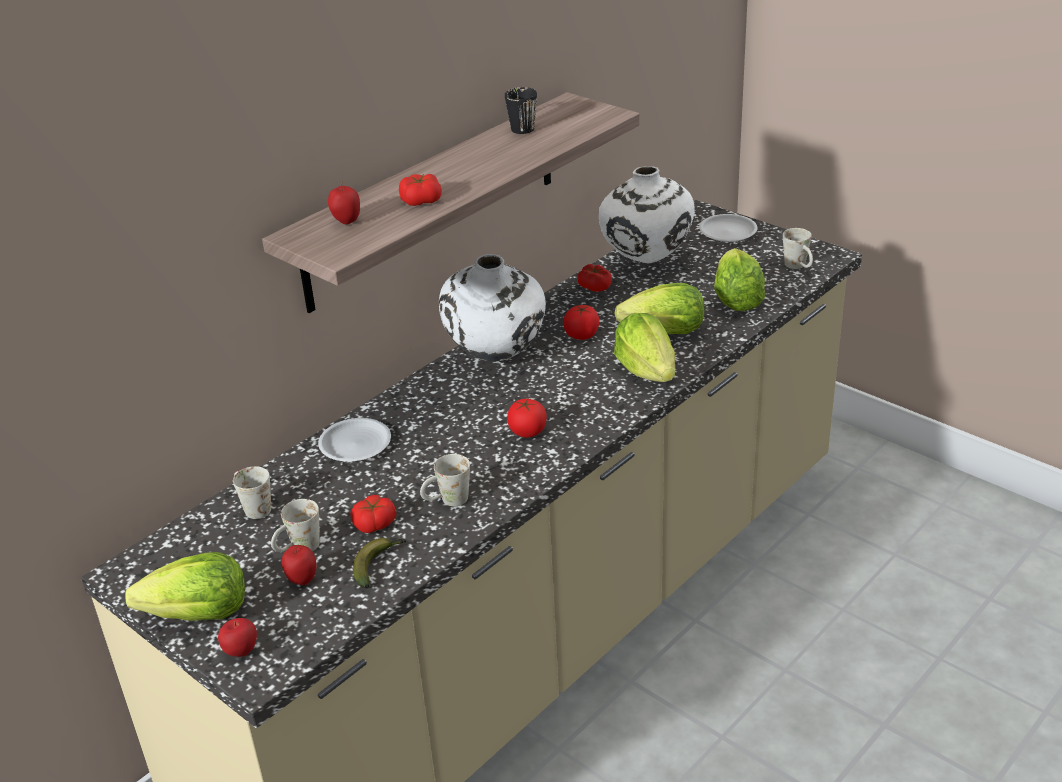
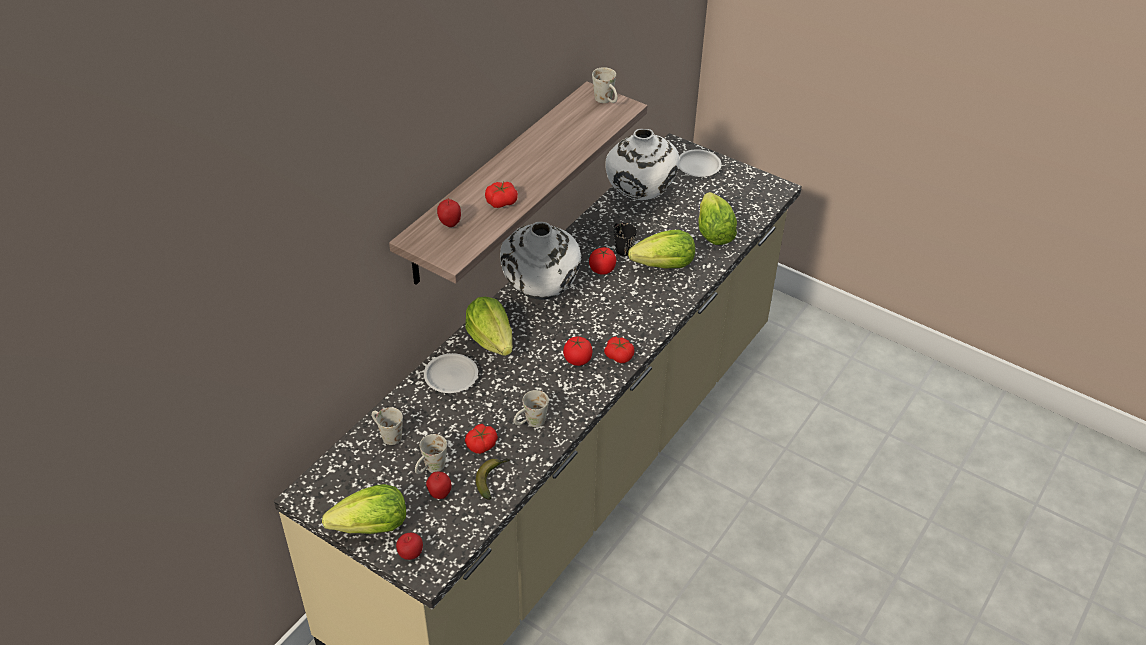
camera: 10 degrees left, 10 degrees up
black mug [505,87,537,134] -> black mug moved to [614,223,637,256]
tomato [577,264,612,292] -> tomato moved to [604,336,635,363]
lettuce [614,313,675,382] -> lettuce moved to [466,296,512,356]
white mug [783,228,813,269] -> white mug moved to [592,67,618,103]

